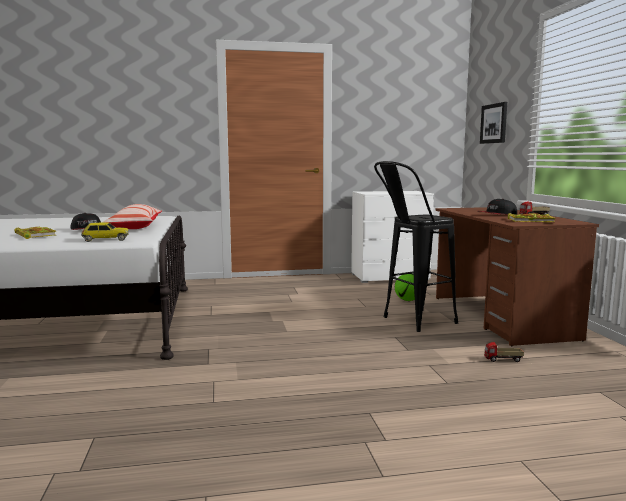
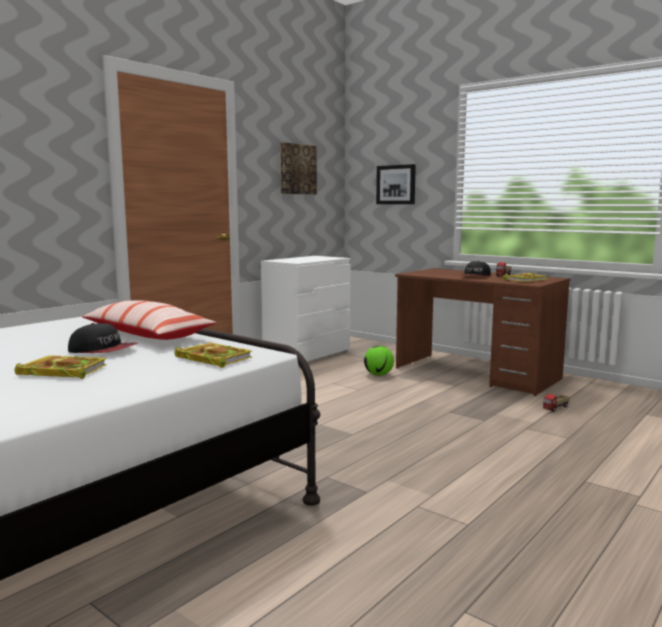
camera: 40 degrees left, 0 degrees up
toy car [81,222,129,242] -> book [175,343,252,368]
black stool [374,161,458,332] -> none
none -> picture [280,142,317,194]

